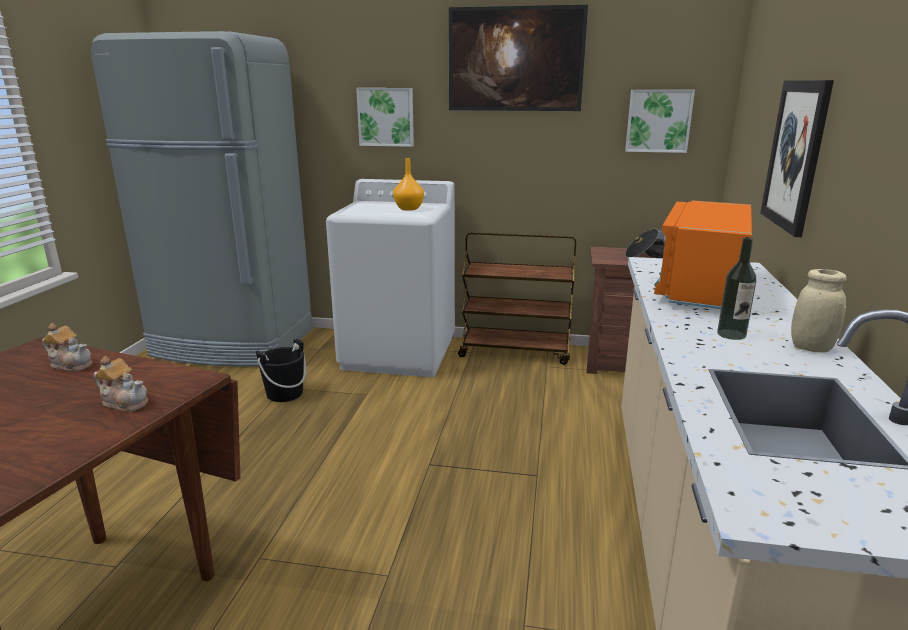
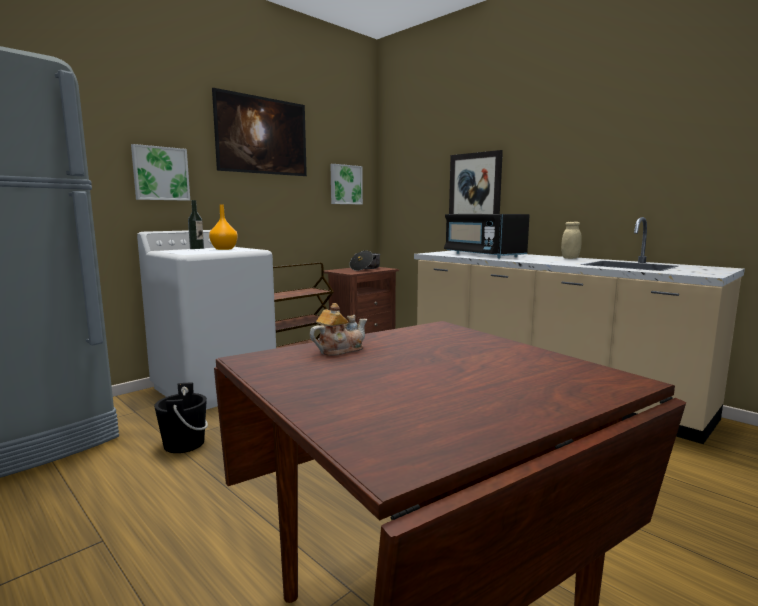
camera: 55 degrees left, 10 degrees down
teapot [94,356,148,412] -> none
orange microwave [654,200,752,309] -> black microwave [444,214,530,258]
bottle [717,237,756,340] -> bottle moved to [188,200,204,250]

